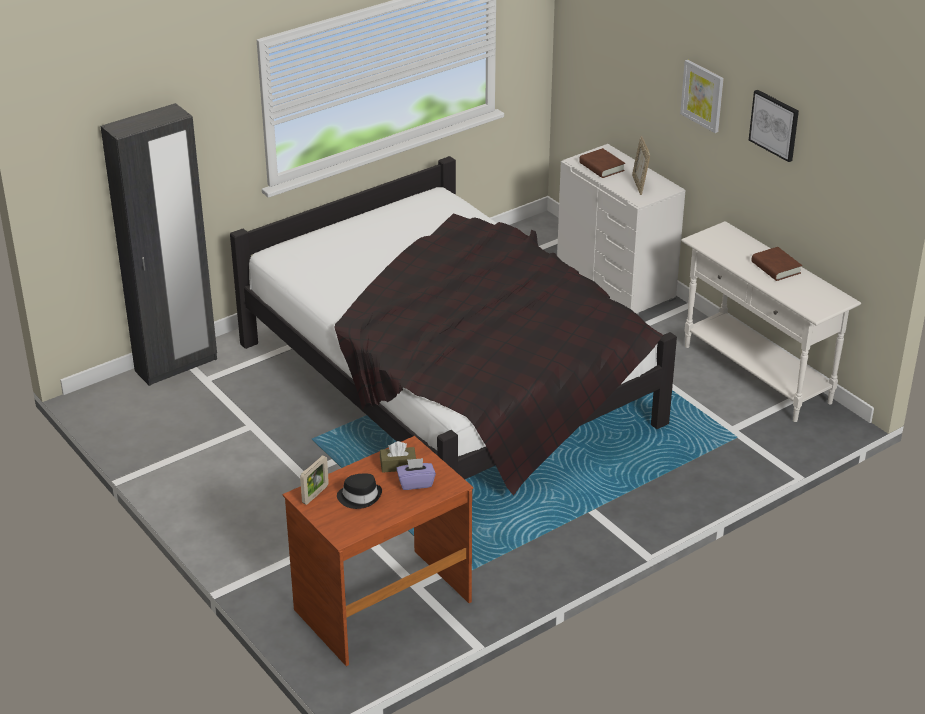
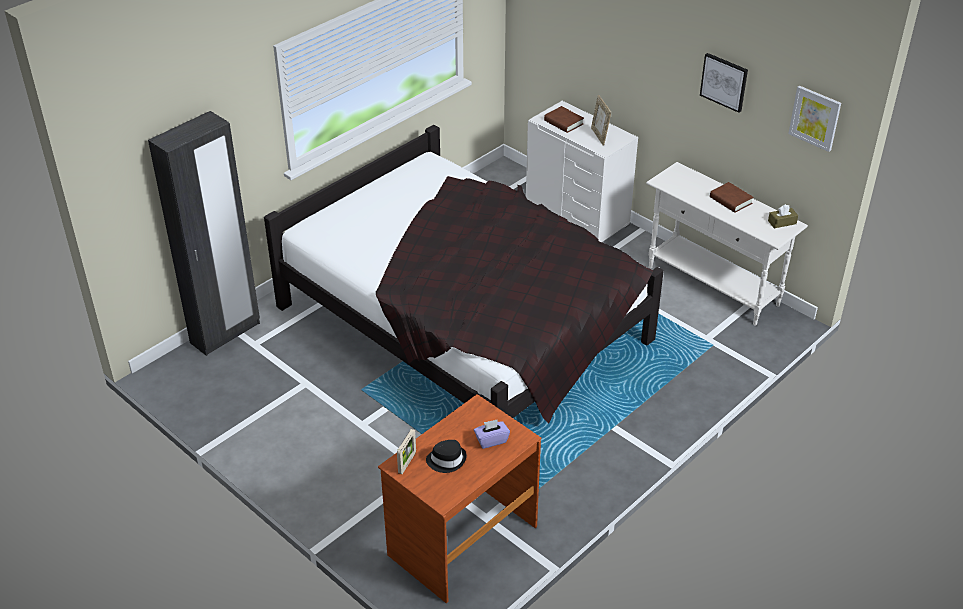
camera: 10 degrees left, 5 degrees up
brown tissue box [380,441,416,473] -> brown tissue box moved to [768,204,798,228]
picture [680,60,724,133] -> picture moved to [788,86,841,152]

